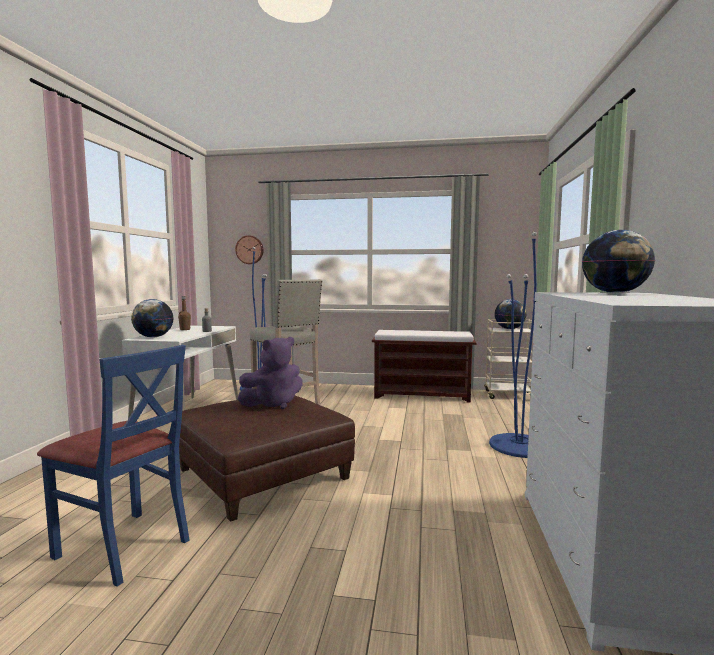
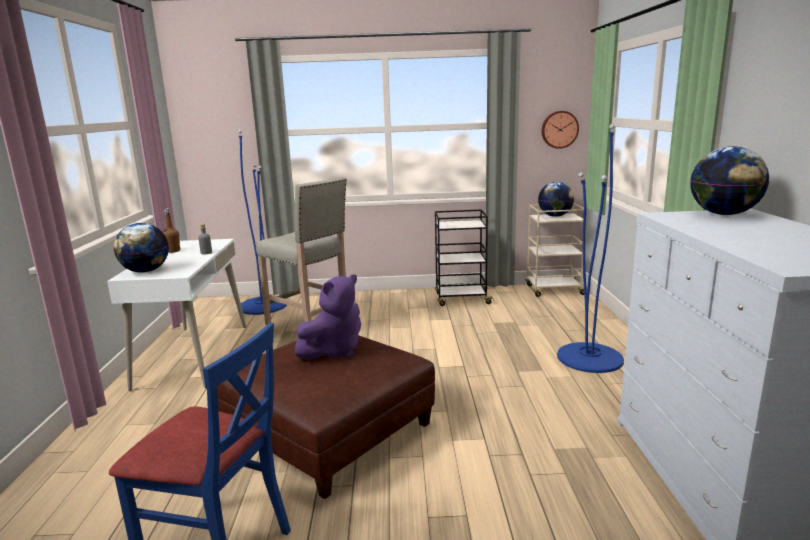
camera: 10 degrees left, 10 degrees up
wall clock [235,235,264,264] -> wall clock moved to [542,111,579,149]
brown bench [372,330,476,403] -> black cart [435,209,494,306]

